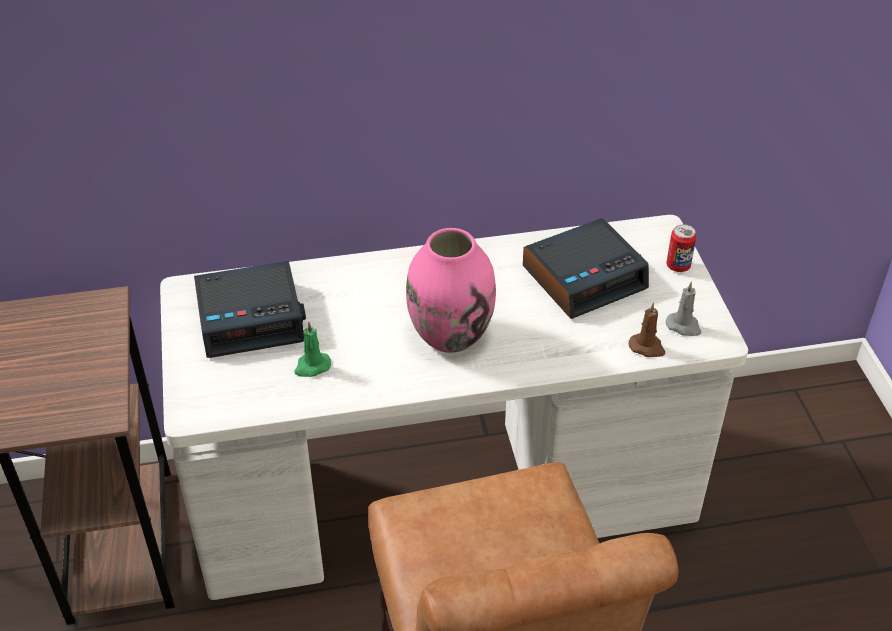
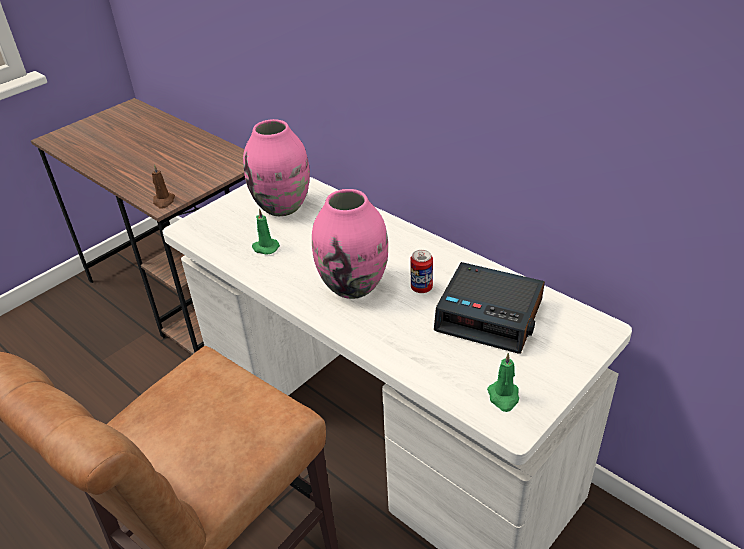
camera: 55 degrees right, 5 degrees down
alarm clock [194,261,306,358] -> pink vase [243,119,310,216]
brown candle [629,302,665,357] -> brown candle moved to [152,164,175,209]
can [666,224,697,272] -> can moved to [410,250,433,293]
grey candle [666,281,701,336] -> green candle [487,353,519,412]

